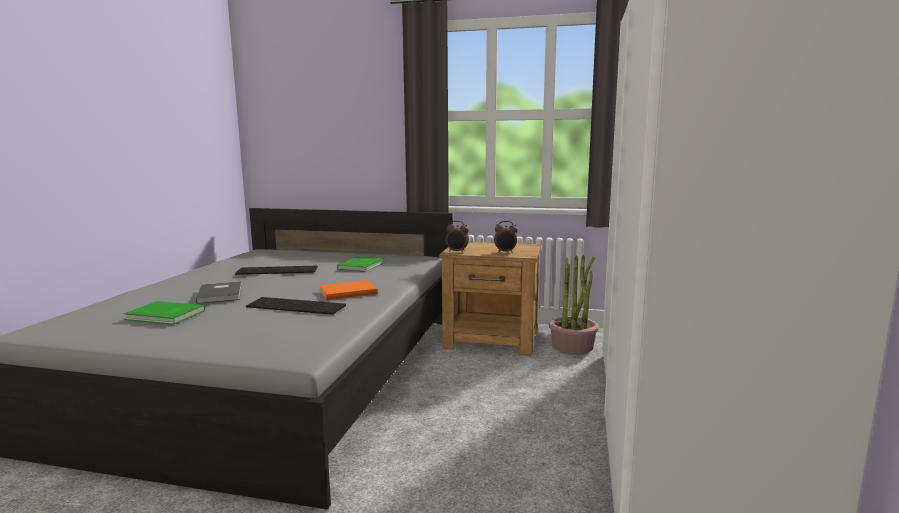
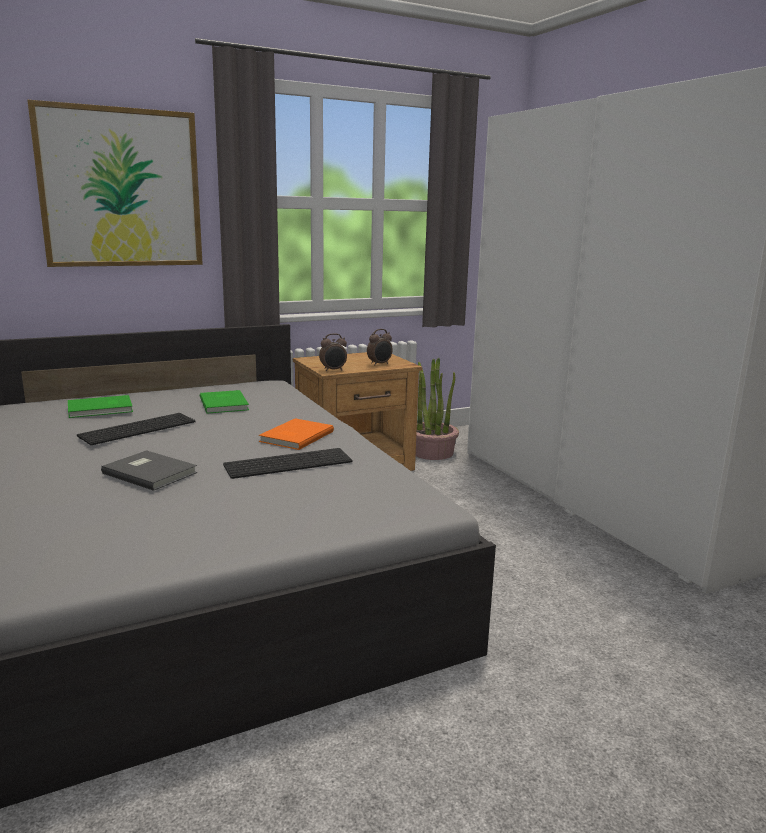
camera: 40 degrees left, 5 degrees up
green book [123,301,205,325] -> green book moved to [68,395,133,418]
none -> picture [27,100,203,267]

